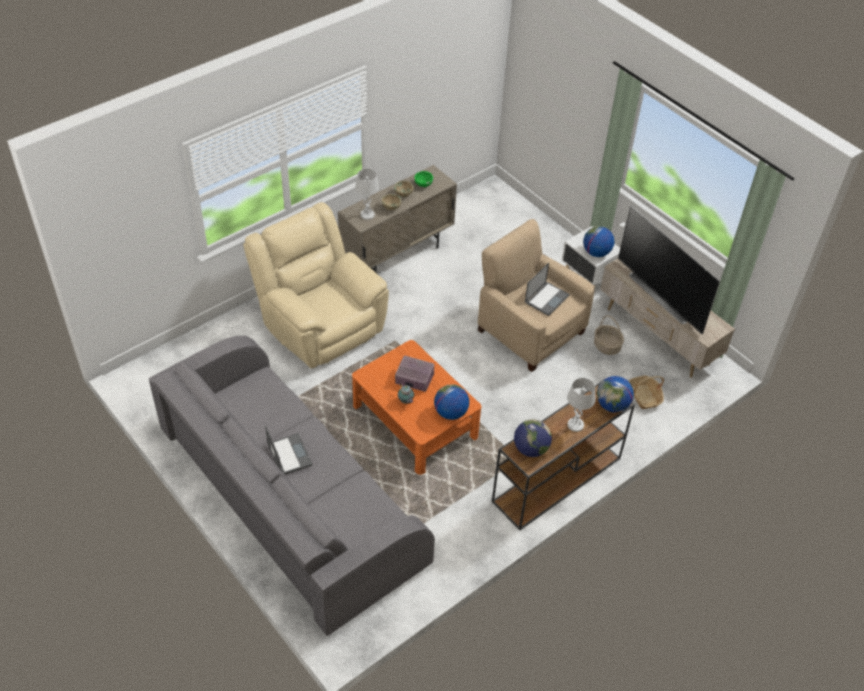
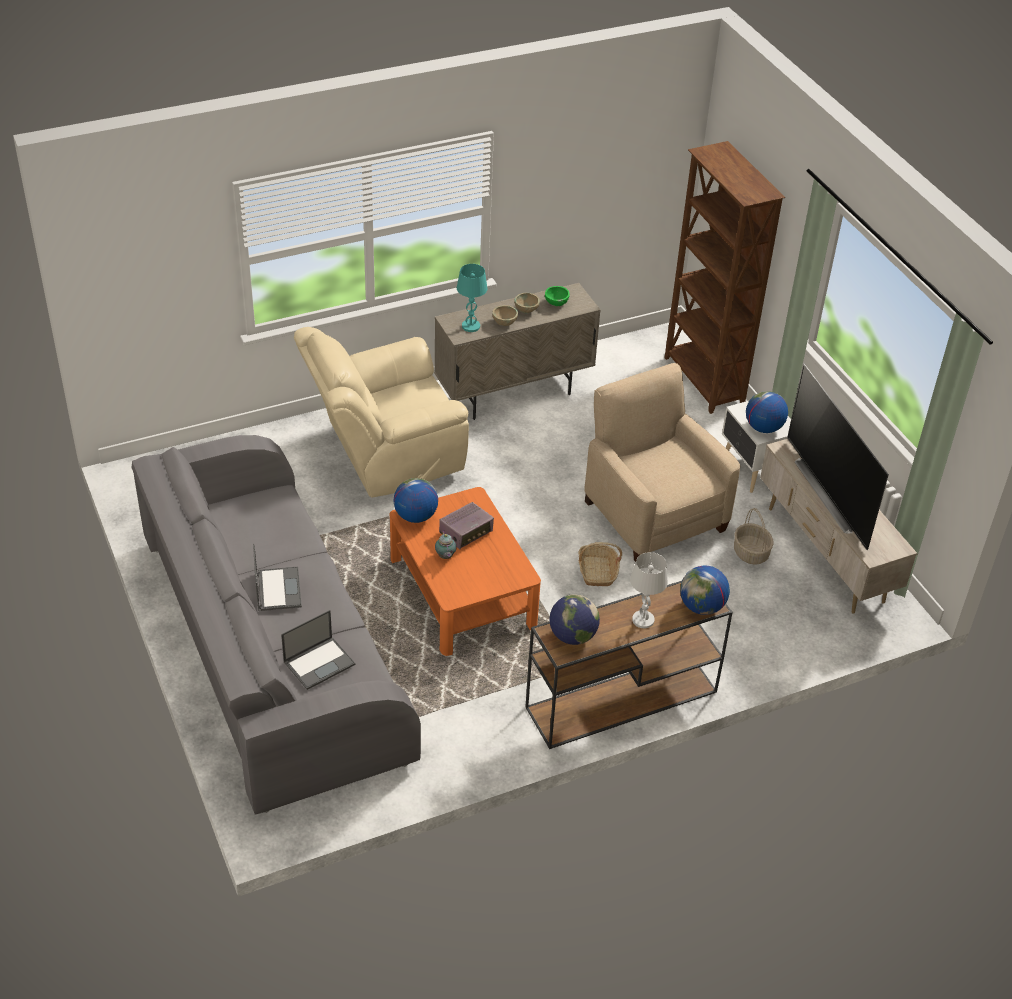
camera: 15 degrees right, 5 degrees down
beige armchair [243,202,389,369] -> beige armchair turned 90 degrees counterclockwise [294,327,469,498]
white table lamp [355,169,379,220] -> turquoise table lamp [457,264,488,332]
radio [395,356,434,392] -> radio turned 105 degrees clockwise [439,502,494,549]
globe [434,384,469,420] -> globe moved to [393,478,438,523]
laptop [525,263,570,316] -> laptop moved to [281,610,355,690]
basket [629,375,664,409] -> basket moved to [578,542,622,586]
none -> brown bookcase [665,141,785,414]

